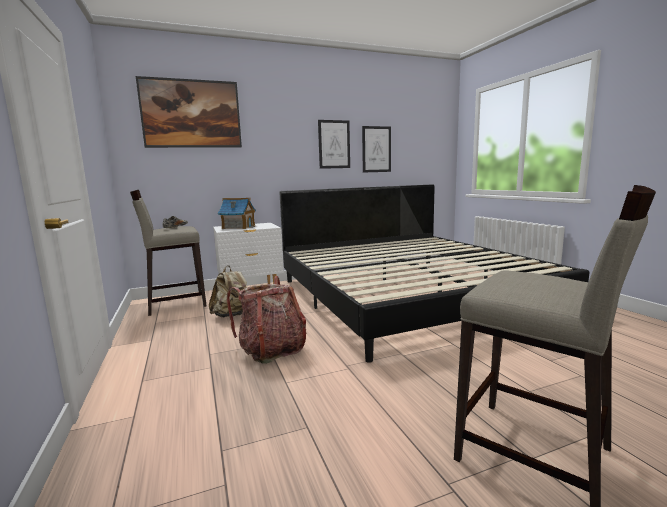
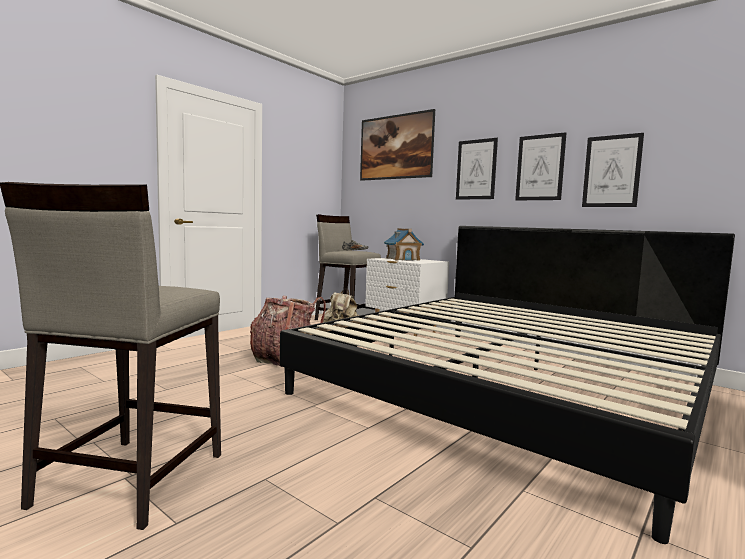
camera: 60 degrees right, 5 degrees down
none -> picture [456,138,498,200]

